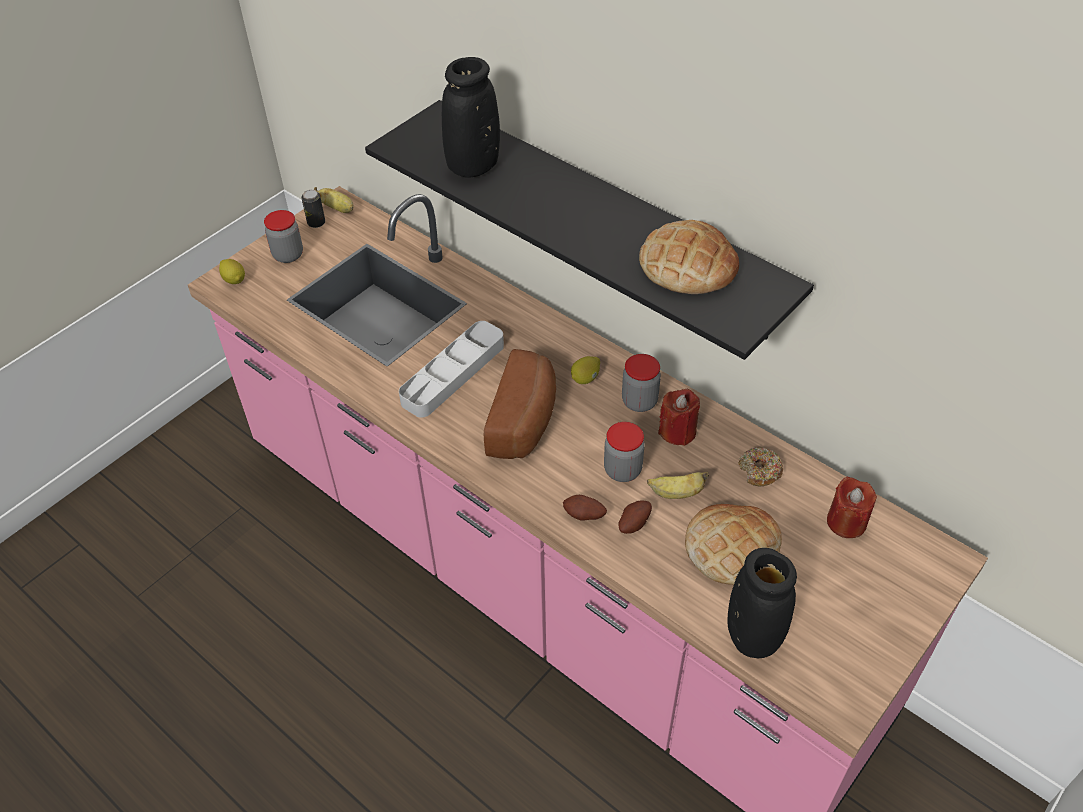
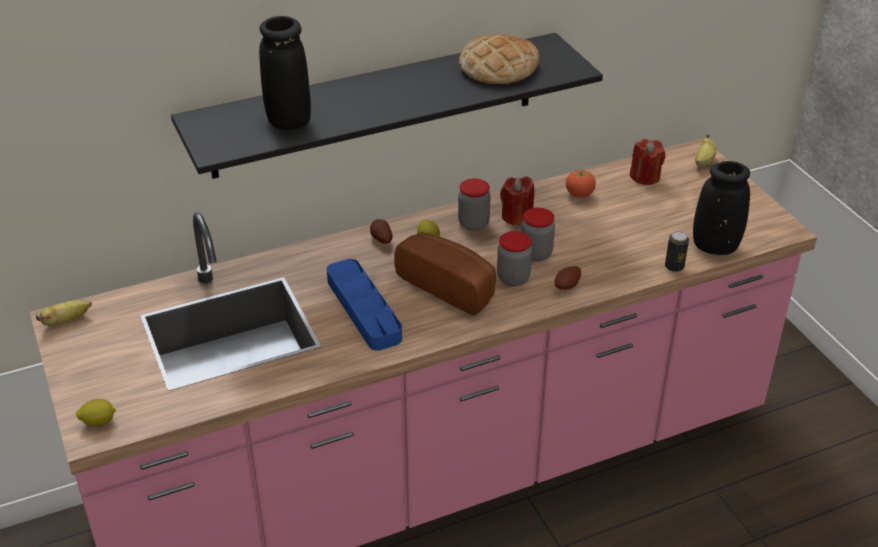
camera: 65 degrees left, 10 degrees down
jar [264,210,303,263] -> jar moved to [497,231,532,286]
can [301,190,325,228] -> can moved to [665,231,689,272]
grey tray [399,321,504,417] -> blue tray [327,259,402,351]
potato [619,501,652,534] -> potato moved to [370,219,393,244]
banana [647,472,709,499] -> banana moved to [695,134,716,167]
bread [685,504,782,585] -> none
donut [738,447,783,487] -> tomato [566,169,596,198]

